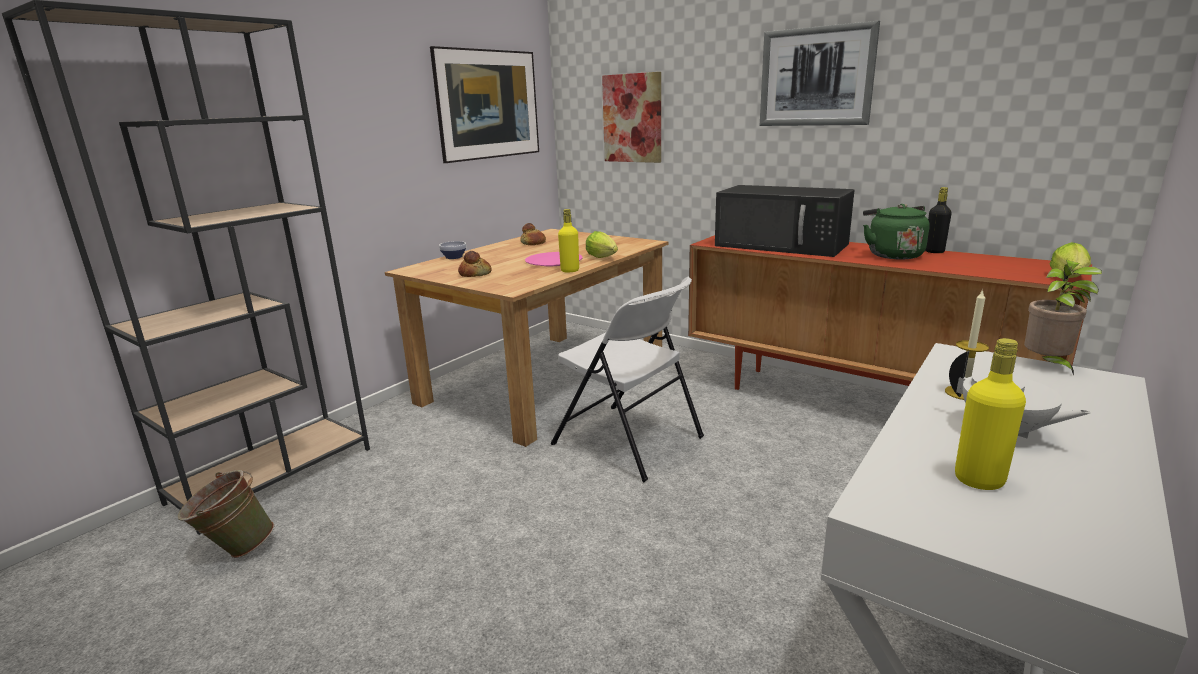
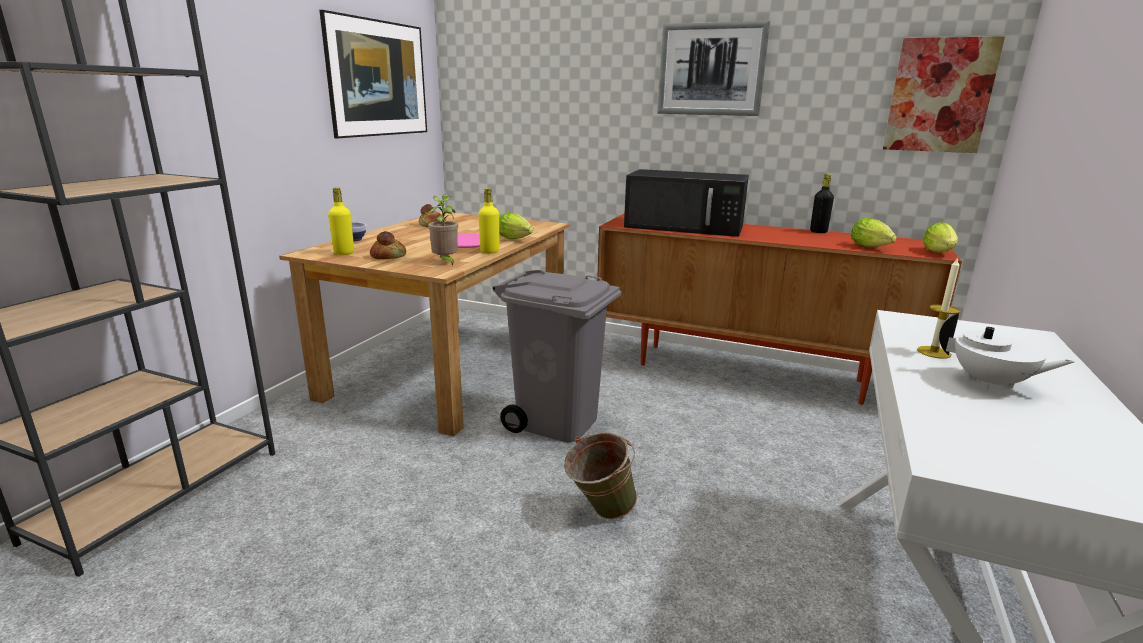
camera: 15 degrees left, 0 degrees up
green bucket [178,470,274,558] -> green bucket moved to [564,432,637,519]
white chair [551,277,704,483] -> grey trash can [493,270,621,442]
picture [602,72,661,163] -> picture moved to [883,36,1005,153]
green kettle [863,204,930,259] -> none
yellow bottle [955,338,1026,490] -> yellow bottle moved to [328,188,354,255]
potted plant [1024,260,1102,375] -> potted plant moved to [428,194,458,266]
none -> lettuce [851,217,897,247]

